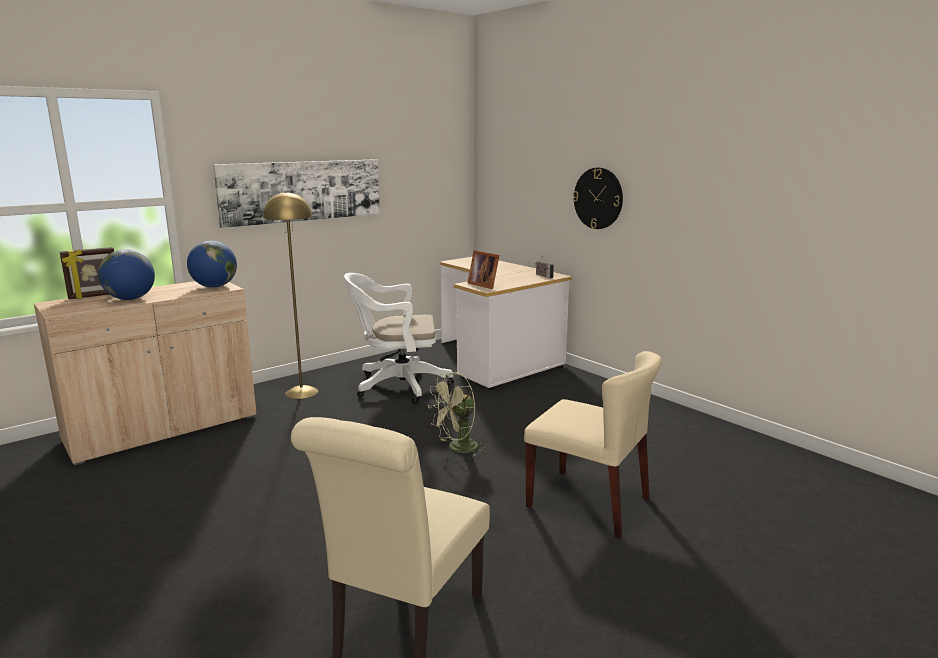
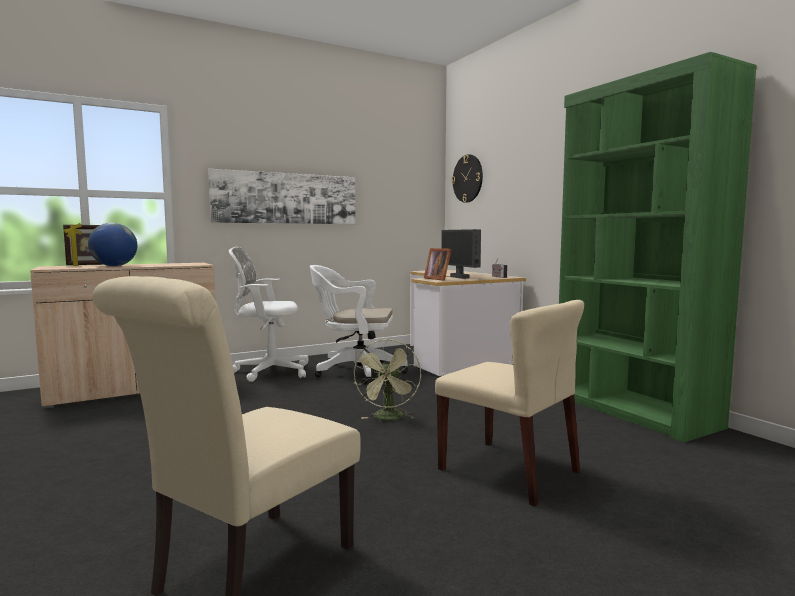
camera: 10 degrees right, 10 degrees down
globe [187,241,237,288] -> none
yellow floor lamp [263,191,318,399] -> white office chair [229,247,309,382]
green fan [428,372,488,457] -> green fan turned 60 degrees counterclockwise [353,339,421,421]
wall clock [573,167,623,229] -> wall clock moved to [452,154,483,203]
none -> monitor [441,229,481,279]
none -> green bookcase [559,52,757,443]

